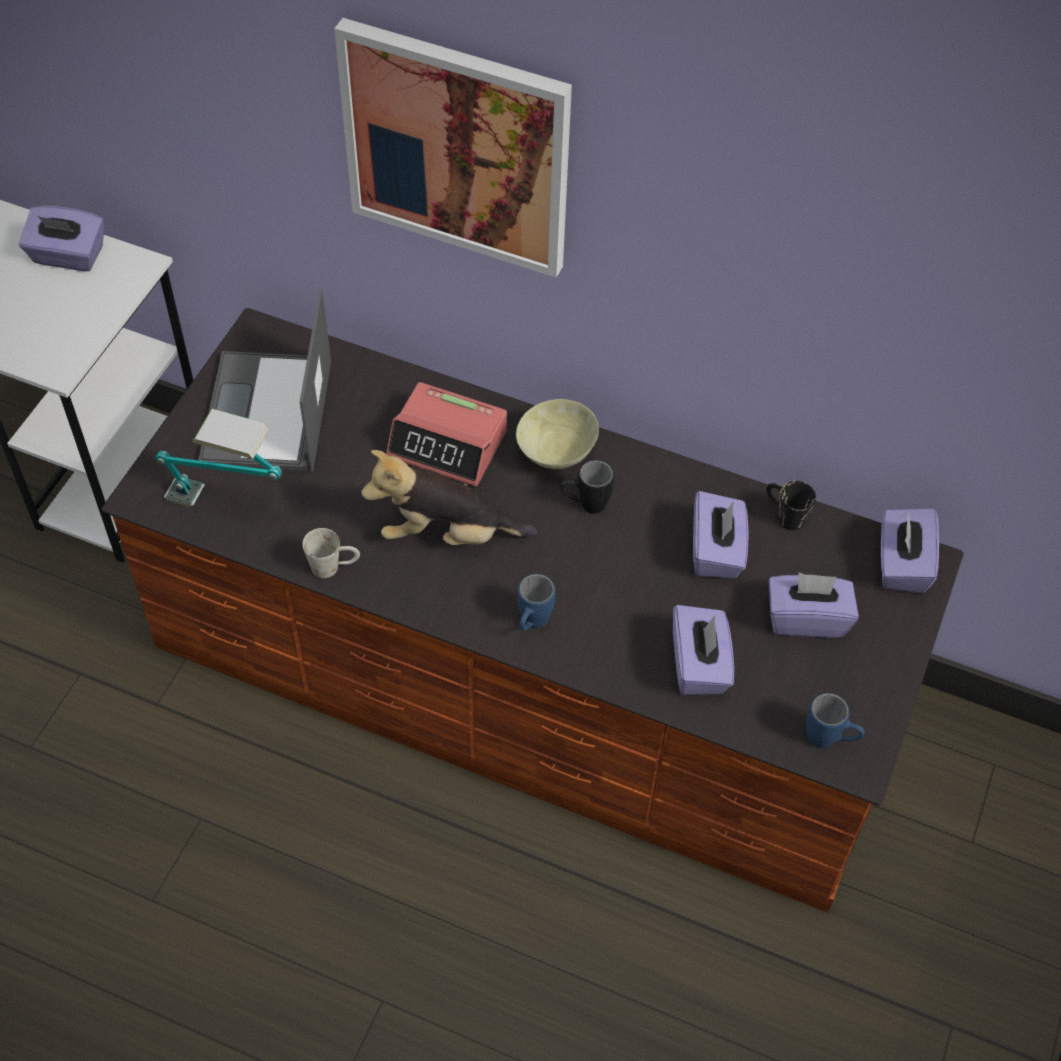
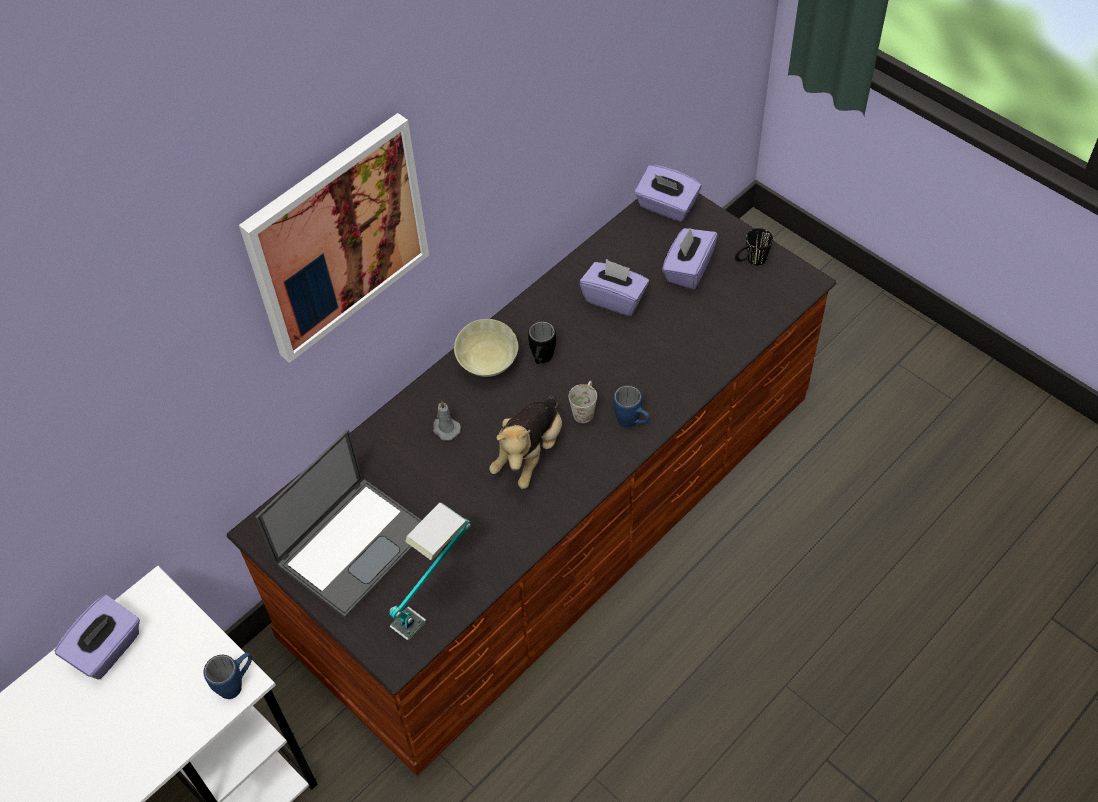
camera: 65 degrees left, 0 degrees up
laptop [199,289,331,472] -> laptop turned 75 degrees counterclockwise [256,429,422,619]
white mug [302,528,360,578] -> white mug moved to [569,381,597,423]
alarm clock [386,382,507,487] -> grey candle [433,401,461,441]
purple tissue box [673,605,734,695] -> none
black mug [766,481,816,530] -> black mug moved to [735,228,773,266]
blue mug [806,693,865,748] -> blue mug moved to [204,653,252,699]

